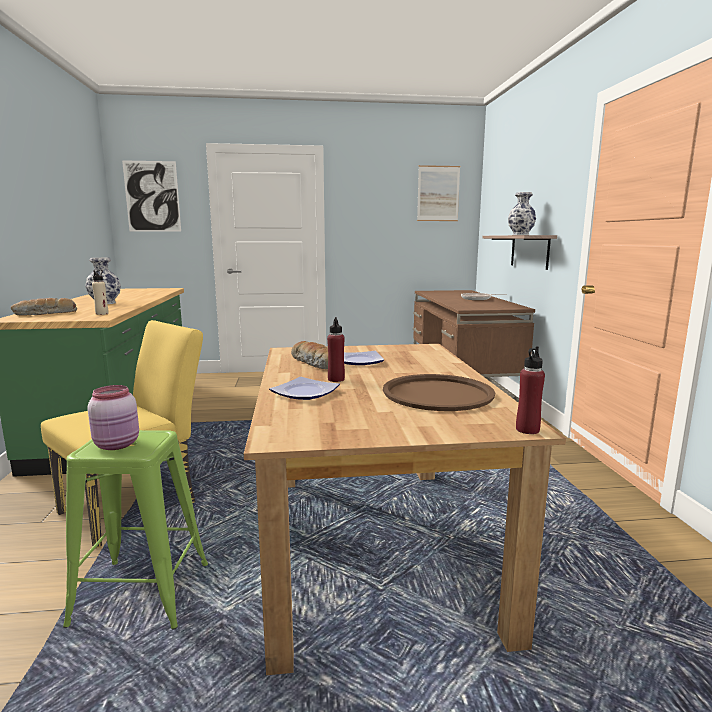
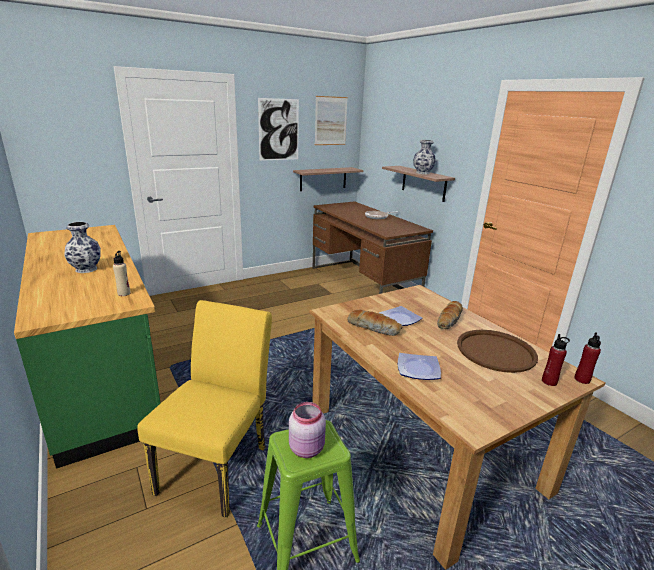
camera: 25 degrees left, 10 degrees up
bread [11,298,77,316] -> bread moved to [437,301,463,329]
picture [122,160,181,232] -> picture moved to [258,98,299,161]
red bottle [327,317,345,382] -> red bottle moved to [542,334,570,386]
none -> shelf [293,167,363,191]

